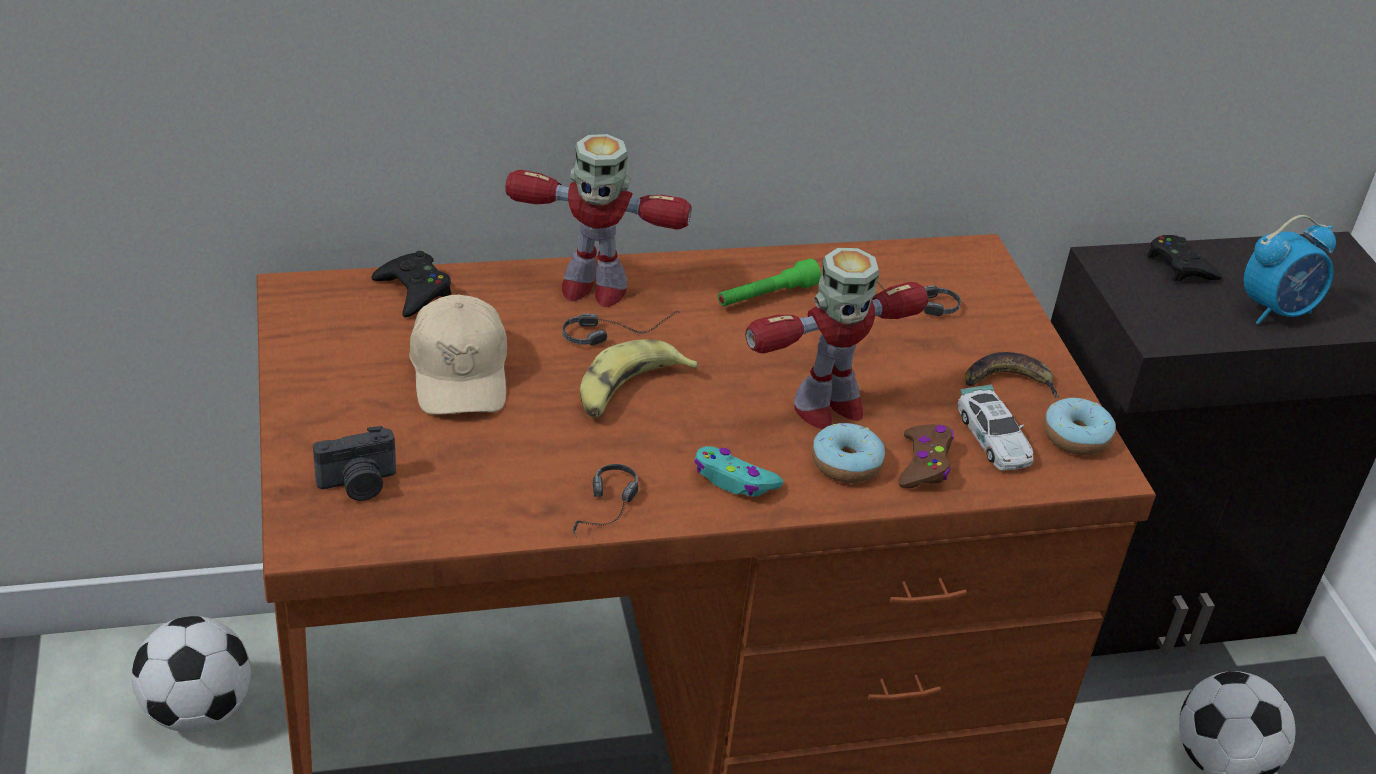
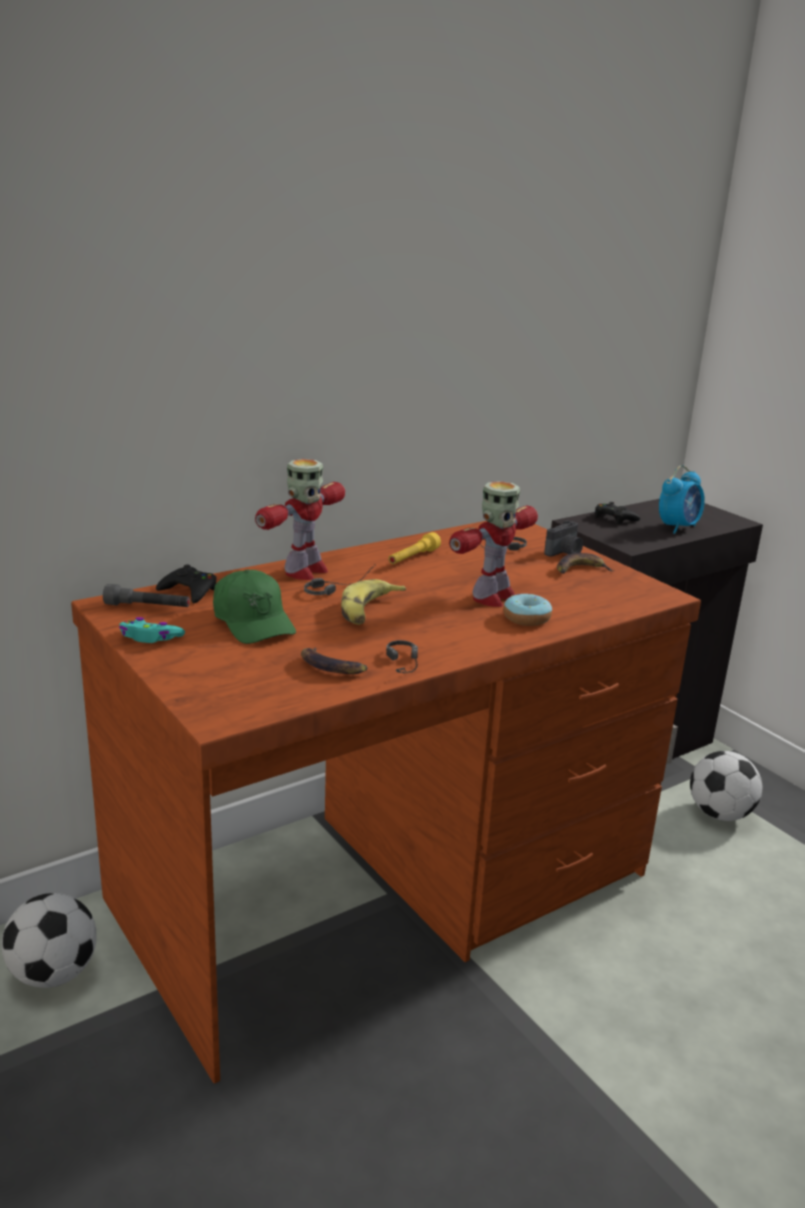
camera: 20 degrees left, 15 degrees down
camera [313,426,396,501] -> camera moved to [544,520,583,557]
beige cap [409,295,507,415] -> green cap [213,569,296,644]
toy robot [505,134,692,307] -> toy robot turned 45 degrees counterclockwise [255,459,345,580]
turquoise game controller [694,446,784,497] -> turquoise game controller moved to [119,617,185,643]
green flashlight [718,259,821,306] -> yellow flashlight [388,532,441,564]
brown game controller [898,424,954,488] -> none
toy car [958,384,1033,471] -> none
donut [1044,398,1116,455] -> none
none -> grey flashlight [103,584,190,607]
none -> banana [301,647,368,674]

